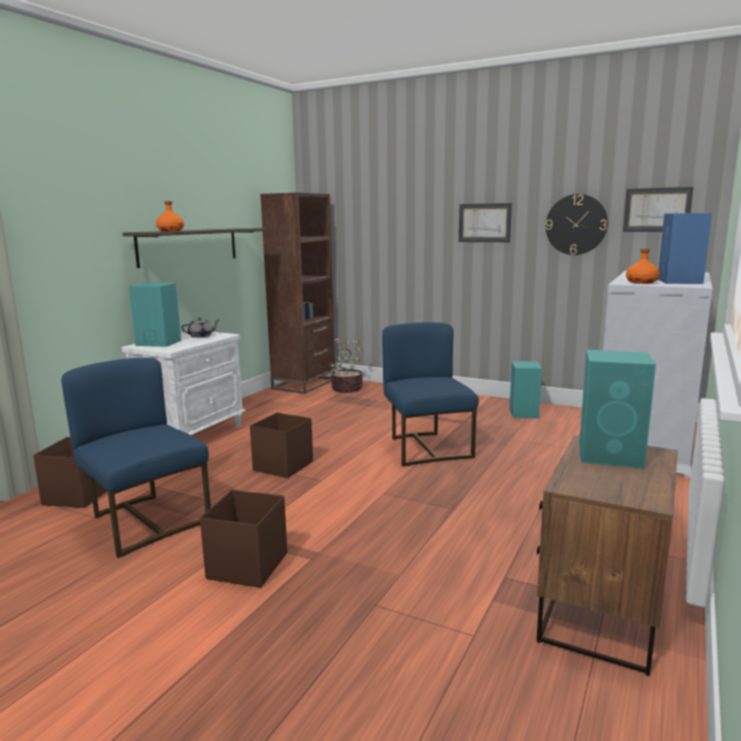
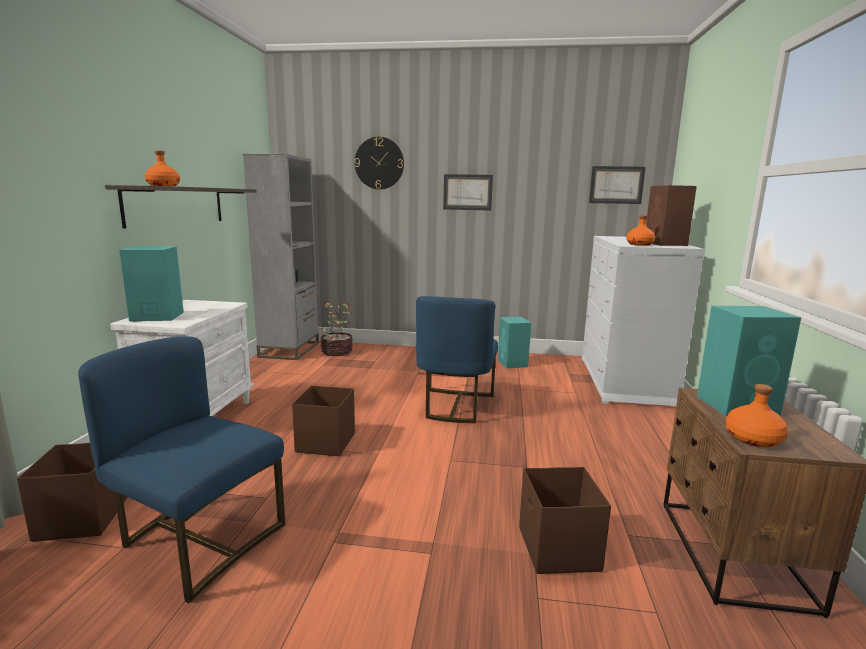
camera: 20 degrees left, 0 degrees up
grey teapot [181,317,219,338] -> none
brown storage box [200,490,287,588] -> brown storage box moved to [519,467,611,574]
brown bookcase [260,193,335,394] -> grey bookcase [243,154,319,360]
blue chair [382,322,479,467] -> blue chair turned 135 degrees counterclockwise [416,296,498,423]
wall clock [546,194,608,255] -> wall clock moved to [354,137,404,189]
blue speaker [658,213,712,284] -> brown speaker [646,185,697,246]
none -> orange bottle [725,384,788,447]

